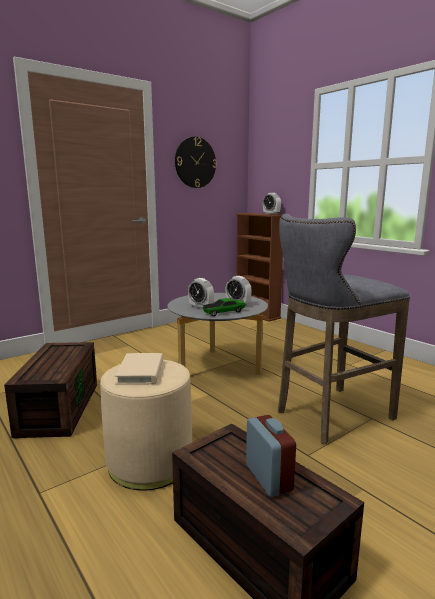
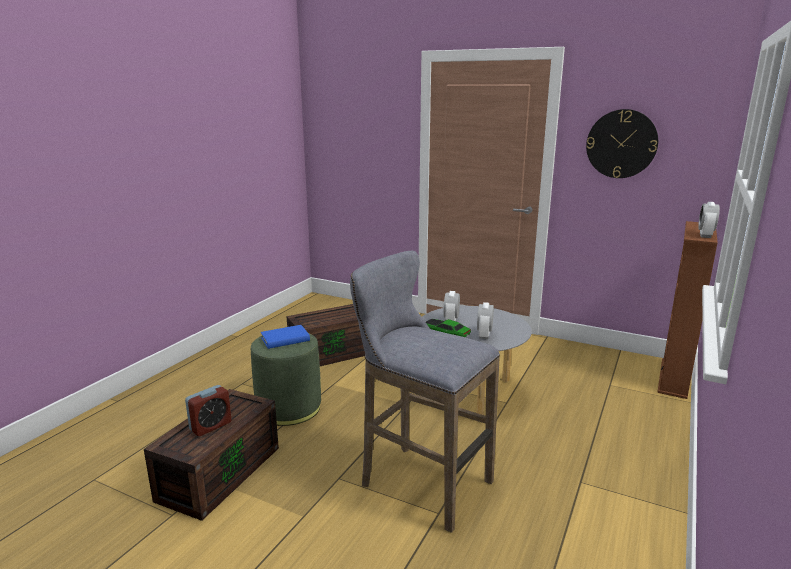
camera: 65 degrees right, 5 degrees up
beige ottoman [100,360,192,491] -> green ottoman [251,333,321,426]
beige book [115,353,163,385] -> blue book [261,325,310,349]

